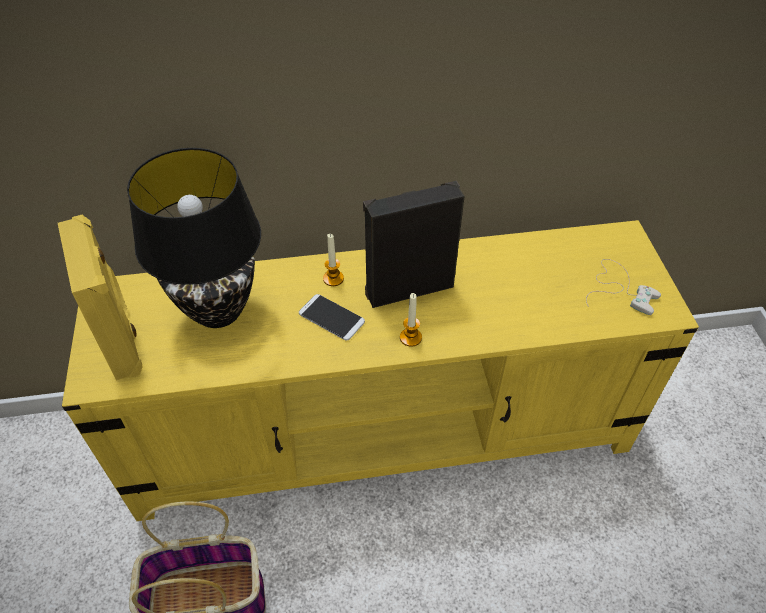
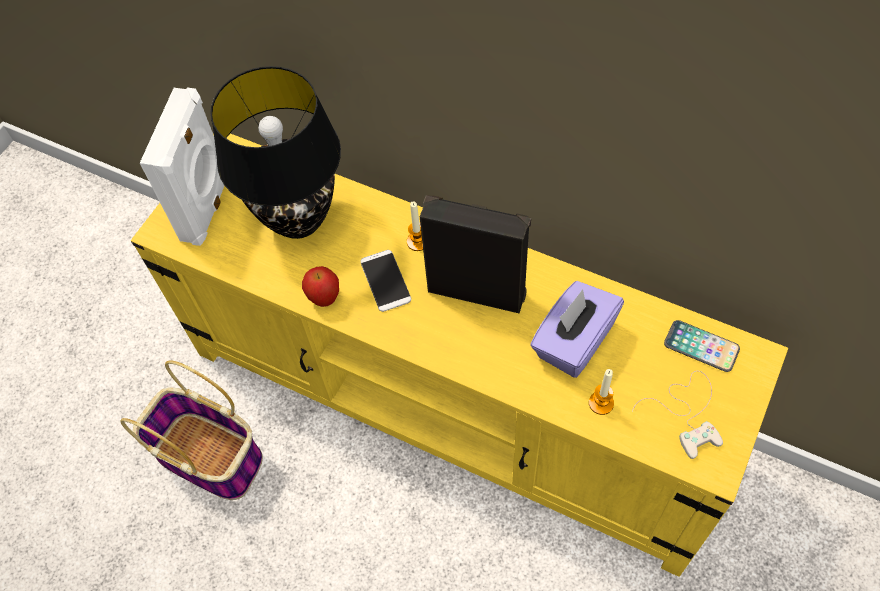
camera: 40 degrees right, 10 degrees up
yellow speaker [58,215,143,381] -> white speaker [140,88,225,246]
candle [400,293,422,347] -> candle moved to [589,369,614,415]
none -> apple [302,266,339,307]
none -> purple tissue box [530,281,624,378]
none -> phone [664,320,740,372]

